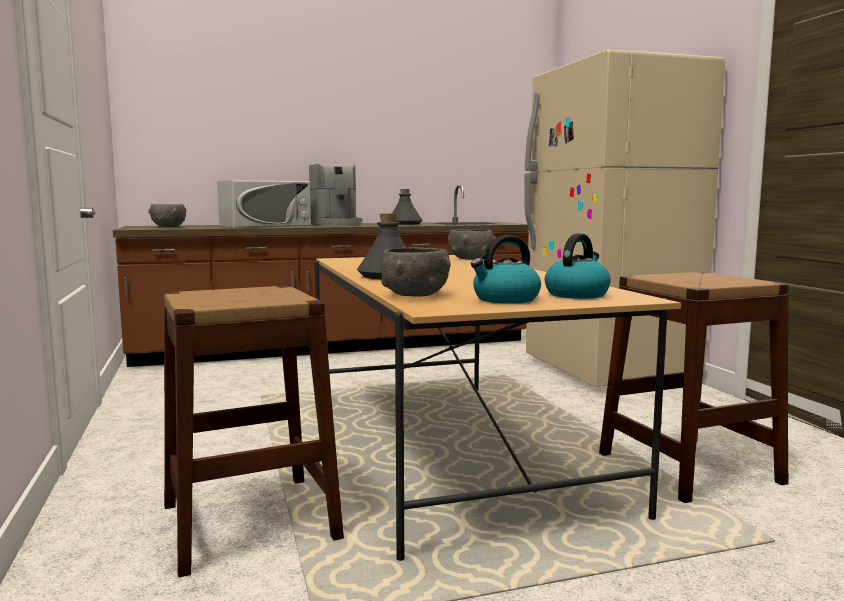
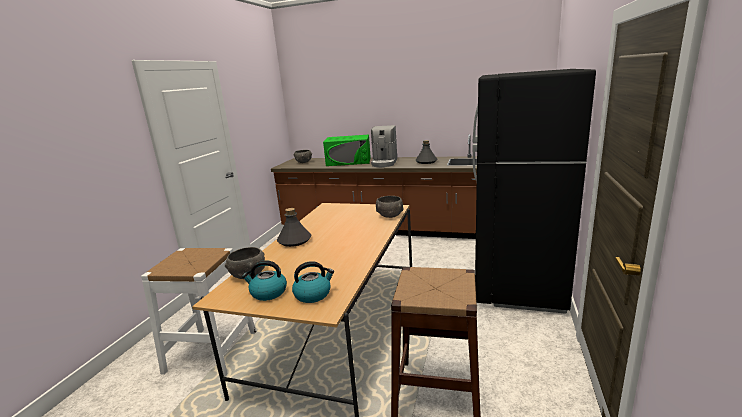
camera: 35 degrees right, 10 degrees up
brown stool [163,286,344,577] -> white stool [141,248,256,377]
white microwave [217,180,311,228] -> green microwave [323,135,371,166]
beige fridge [524,49,725,387] -> black fridge [472,69,596,314]

